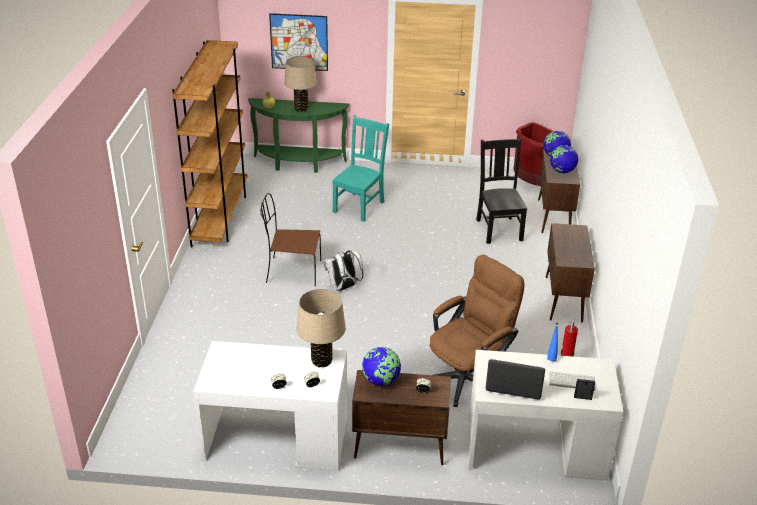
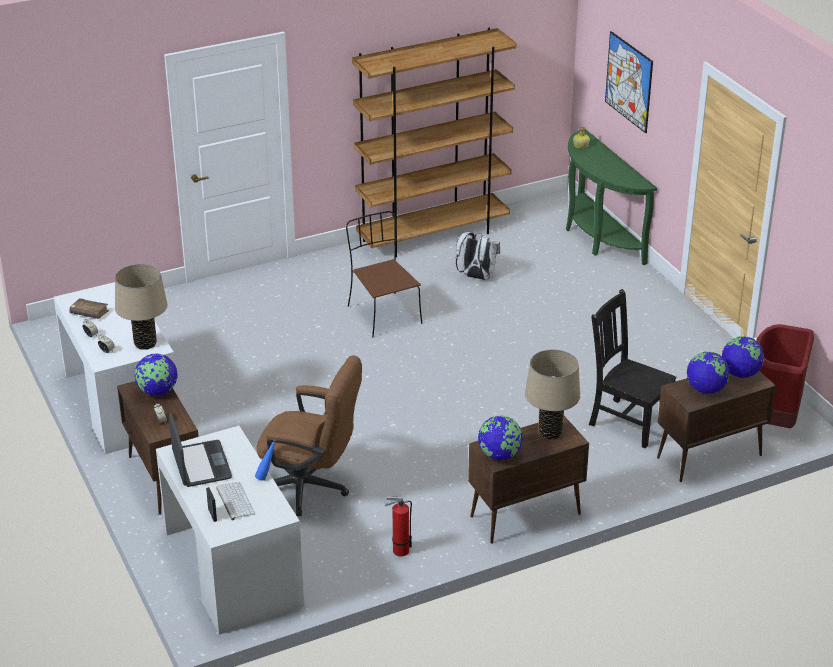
camera: 60 degrees right, 0 degrees up
beige table lamp [284,56,317,112] -> beige table lamp moved to [525,349,580,440]
white backpack [324,250,363,291] -> white backpack moved to [456,232,500,280]
turquoise chair [332,115,389,222] -> none
black chair [476,137,527,244] -> black chair turned 105 degrees counterclockwise [589,289,676,448]
none -> brown book [69,298,109,319]
none -> globe [478,415,523,460]

